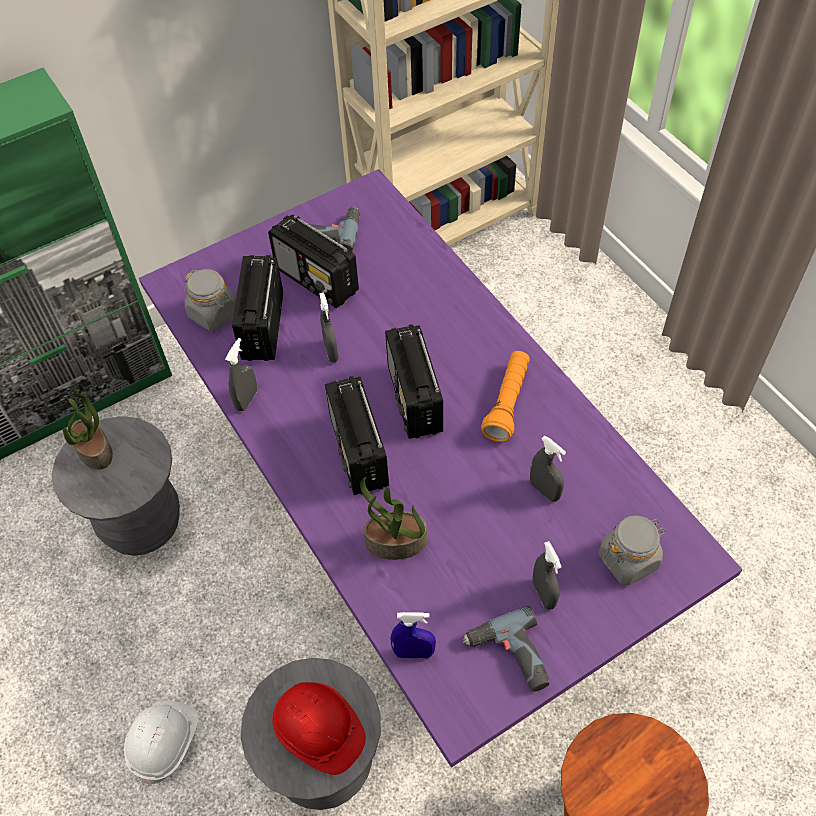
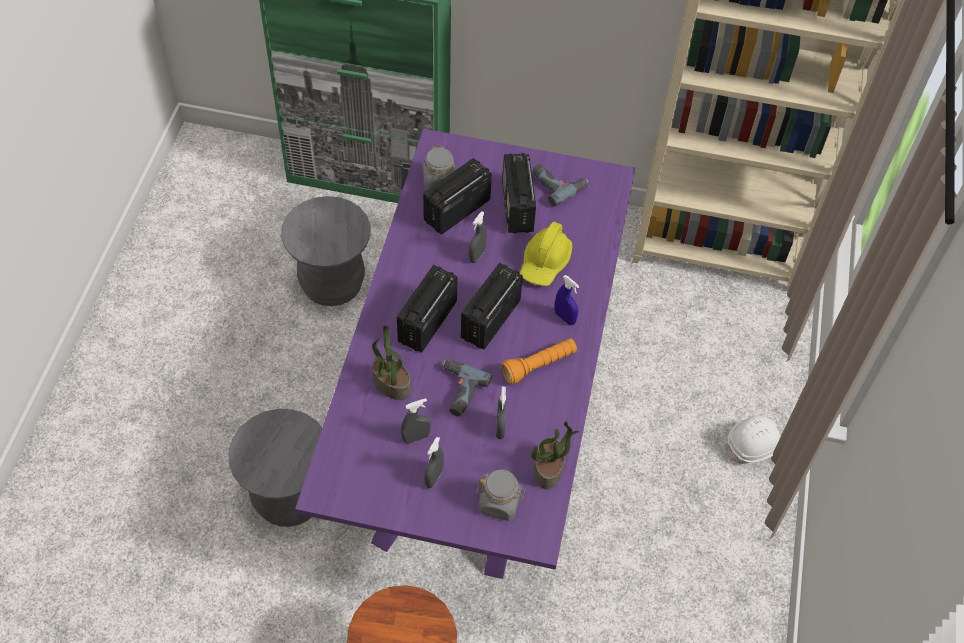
camera: 40 degrees right, 0 degrees up
potted plant [63,387,113,470] -> potted plant moved to [531,421,580,489]
white hard hat [124,701,198,786] -> white hard hat moved to [727,415,781,464]
grey spray bottle [225,338,257,411] -> grey spray bottle moved to [401,398,431,444]
red hard hat [272,682,366,775] -> none
blue spray bottle [391,612,436,659] -> blue spray bottle moved to [555,275,579,325]
power drill [463,606,549,692] -> power drill moved to [442,359,492,417]
none -> yellow hard hat [520,222,572,286]

